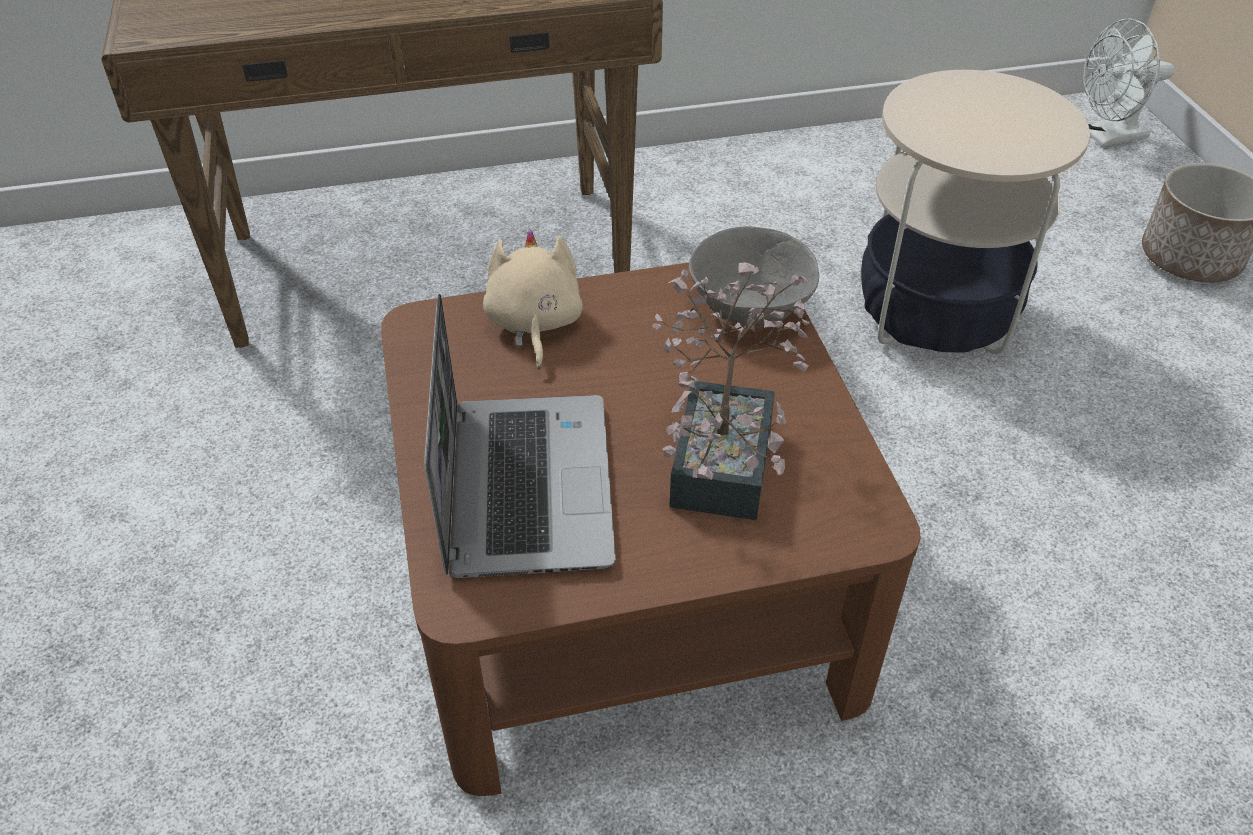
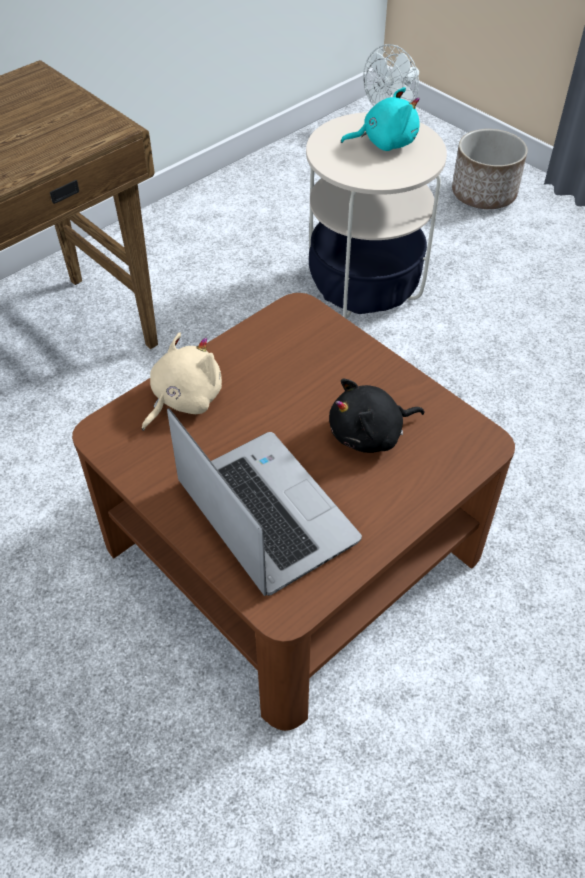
camera: 30 degrees left, 5 degrees up
beige plush toy [483,230,583,370] -> beige plush toy turned 75 degrees clockwise [142,333,222,431]
potted plant [652,262,810,520] -> black plush toy [329,378,425,453]
grey bowl [689,227,819,326] -> none
none -> turquoise plush toy [341,87,420,151]

